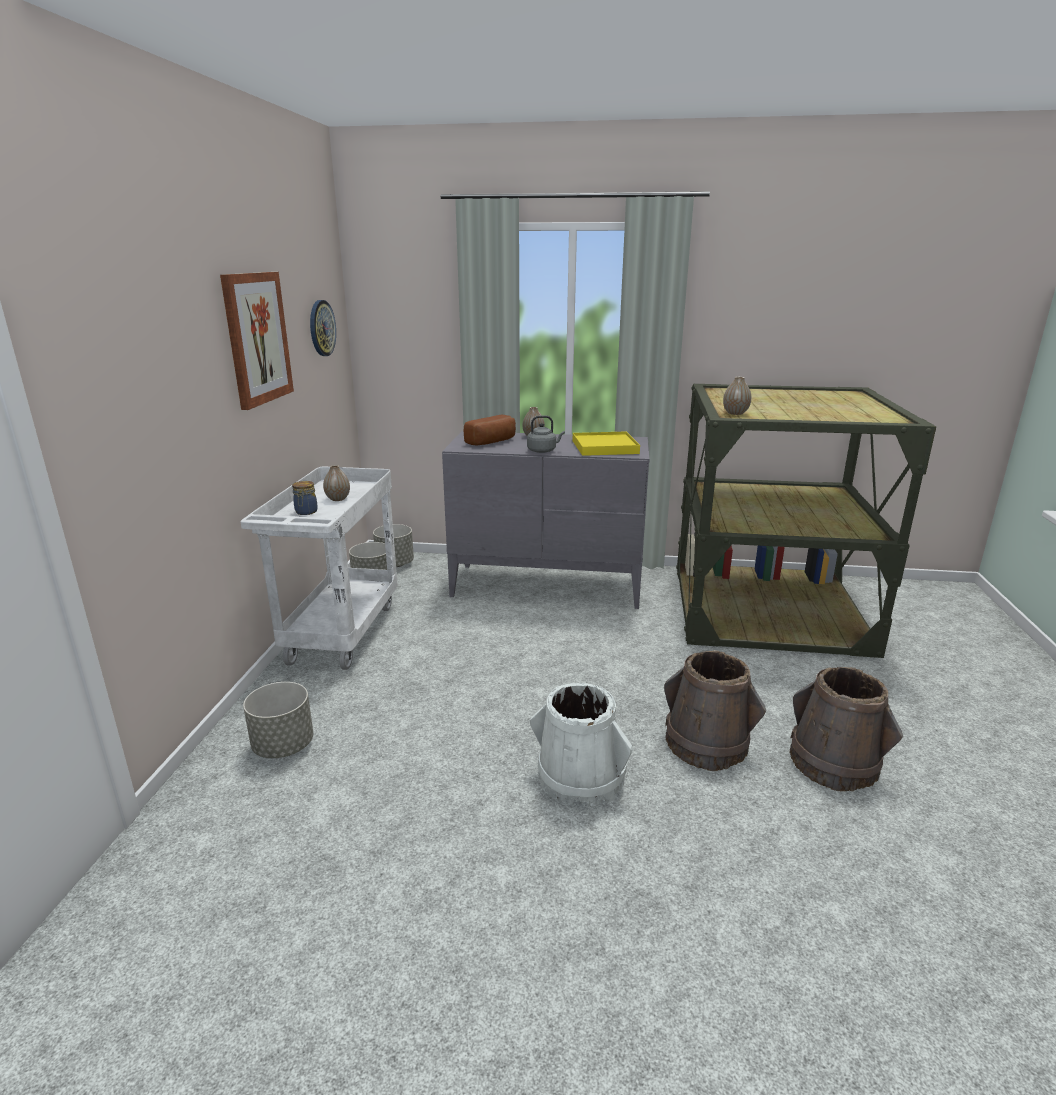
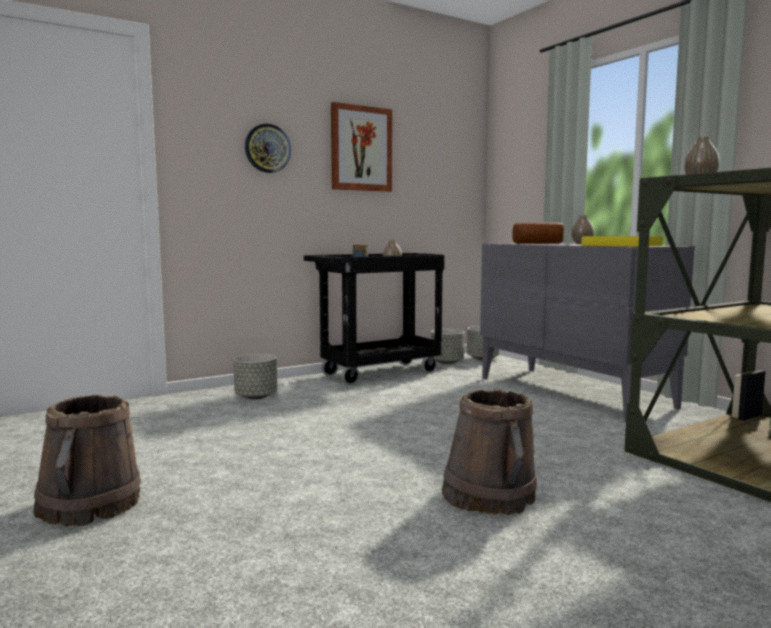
camera: 50 degrees right, 15 degrees down
white cart [241,467,398,670] -> black cart [304,253,445,385]
wall clock [310,300,336,356] -> wall clock moved to [245,124,291,173]
grey kettle [527,415,565,453] -> none
white bucket [530,683,632,808] -> none
brown bucket [789,667,903,791] -> brown bucket moved to [33,395,141,527]

